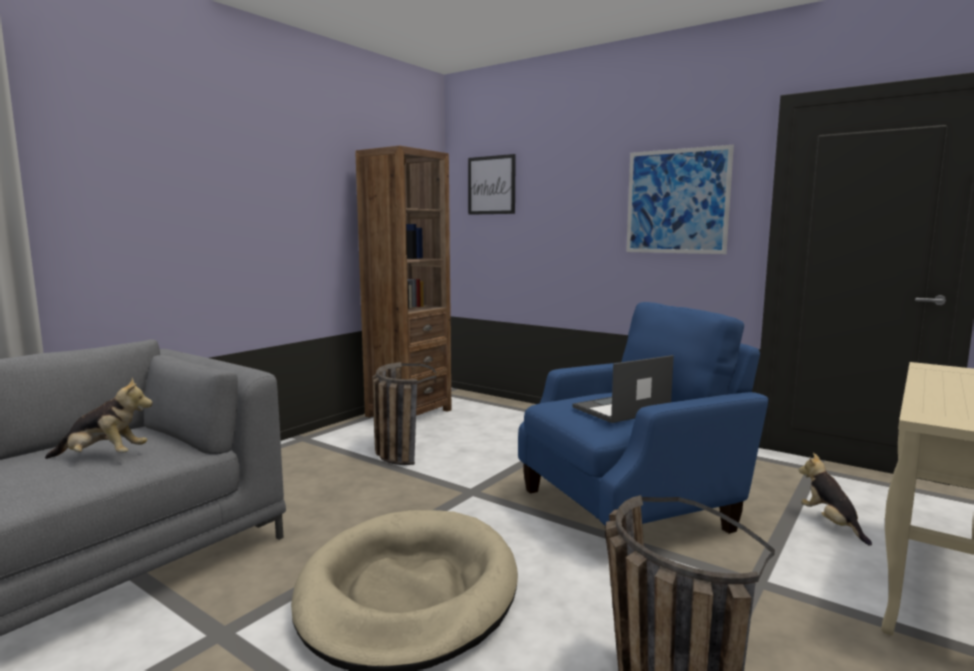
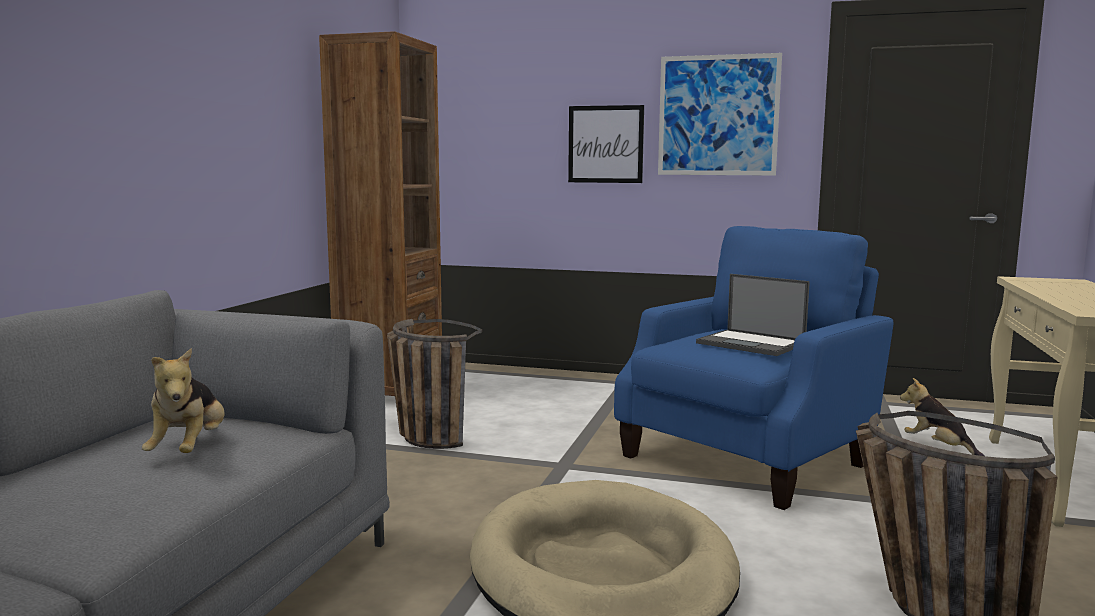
camera: 20 degrees left, 0 degrees up
plush toy [45,377,153,459] -> plush toy turned 105 degrees clockwise [142,348,225,453]
picture [468,154,516,215] -> picture moved to [568,105,644,183]
laptop [572,355,674,423] -> laptop turned 90 degrees counterclockwise [696,274,810,356]

